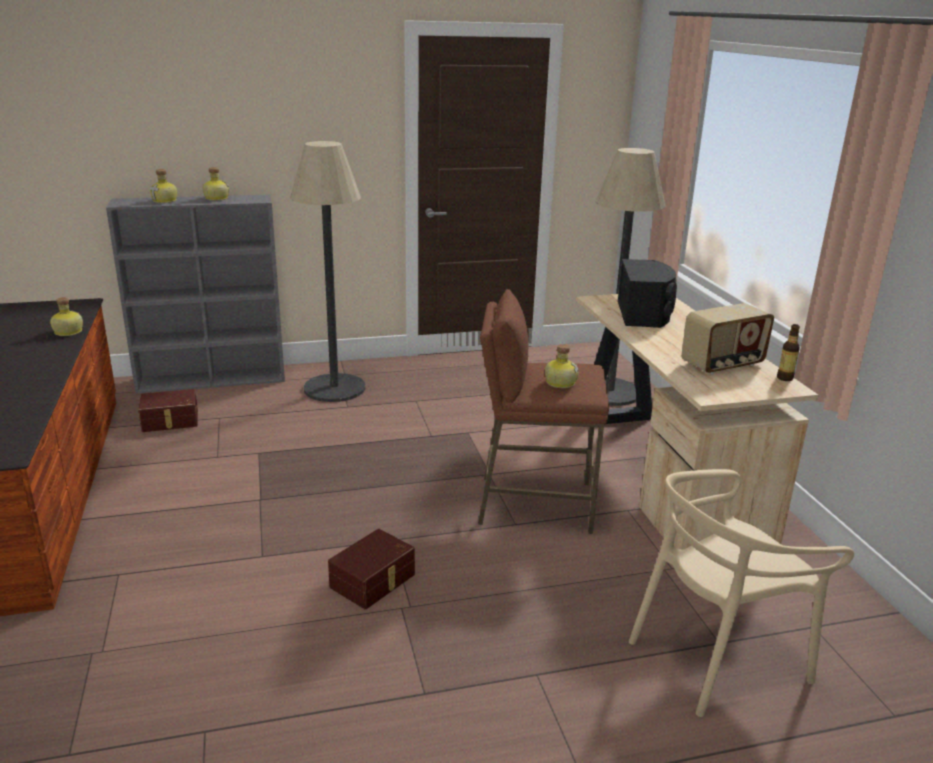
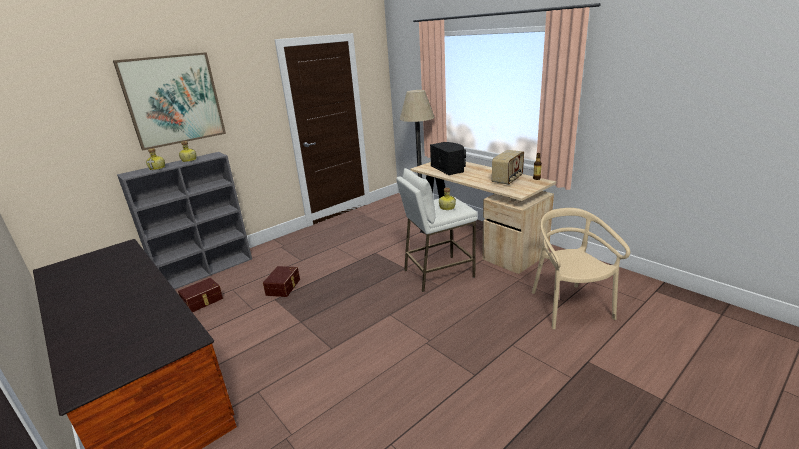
camera: 25 degrees left, 0 degrees up
bottle [50,297,83,336] -> none
floor lamp [290,141,365,402] -> none
brown storage box [328,529,415,609] -> brown storage box moved to [263,266,300,297]
brown stool [478,289,609,534] -> white stool [396,168,477,292]
beige chair [629,469,854,717] -> beige chair turned 135 degrees clockwise [532,208,630,329]
none -> picture [113,52,226,150]

